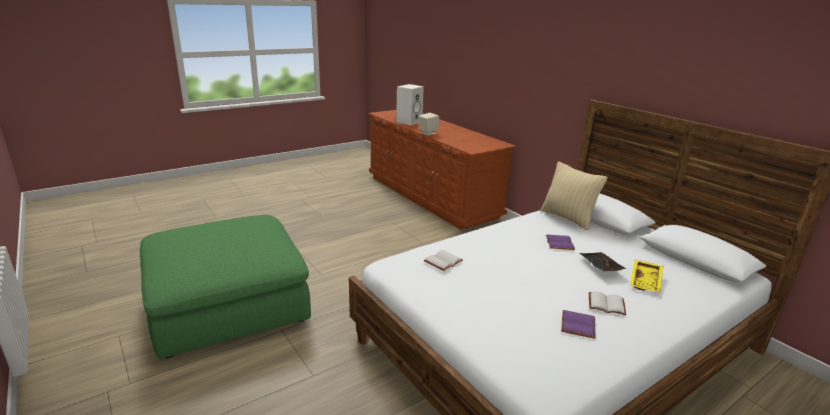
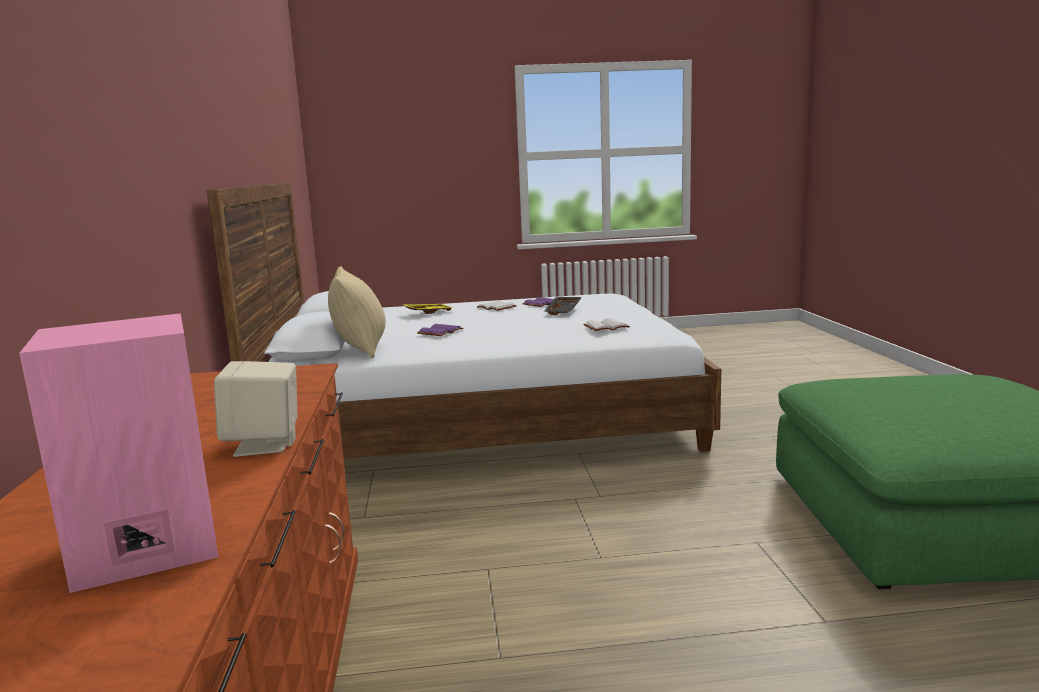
camera: 150 degrees left, 10 degrees down
white speaker [396,84,424,125] -> pink speaker [19,313,219,593]
black tray [580,252,626,271] -> black tray moved to [544,297,582,315]

